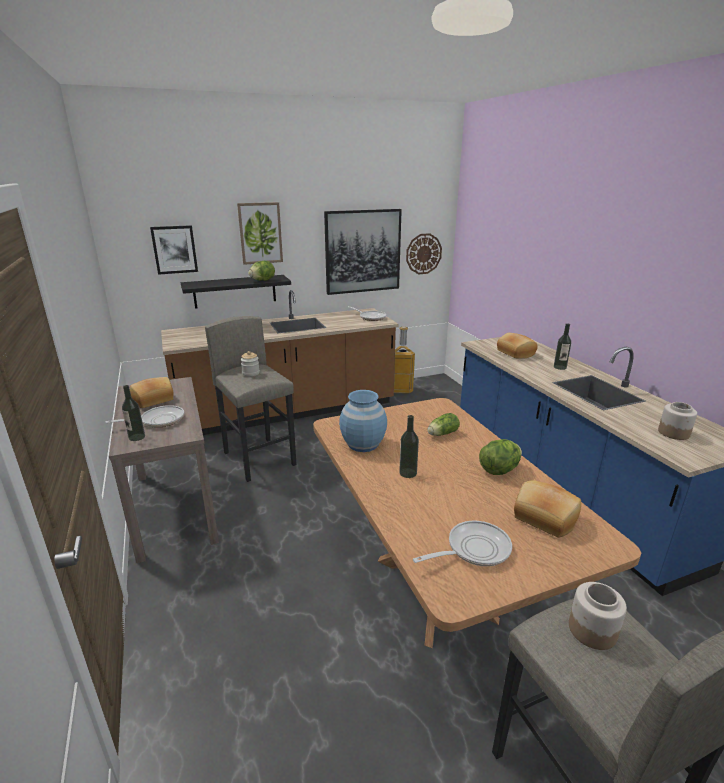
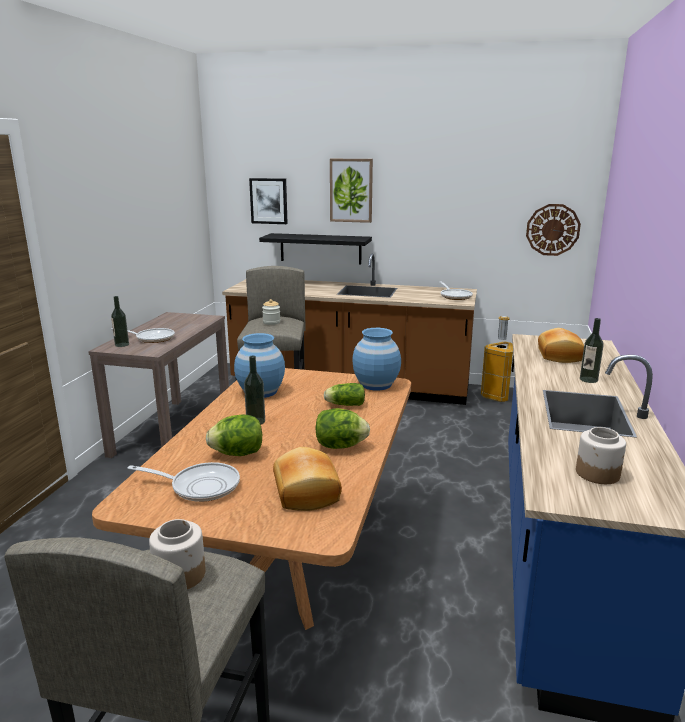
camera: 35 degrees right, 5 degrees down
bread [130,377,174,408] -> none
lettuce [248,261,275,281] -> lettuce moved to [206,414,262,456]
picture [324,209,402,295] -> none
none -> blue vase [352,328,401,390]

